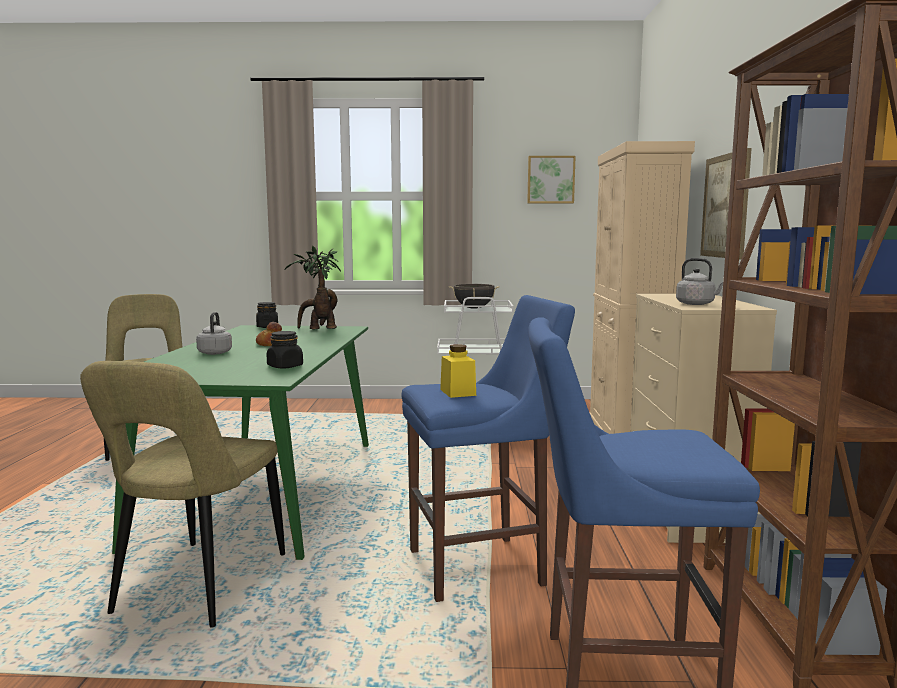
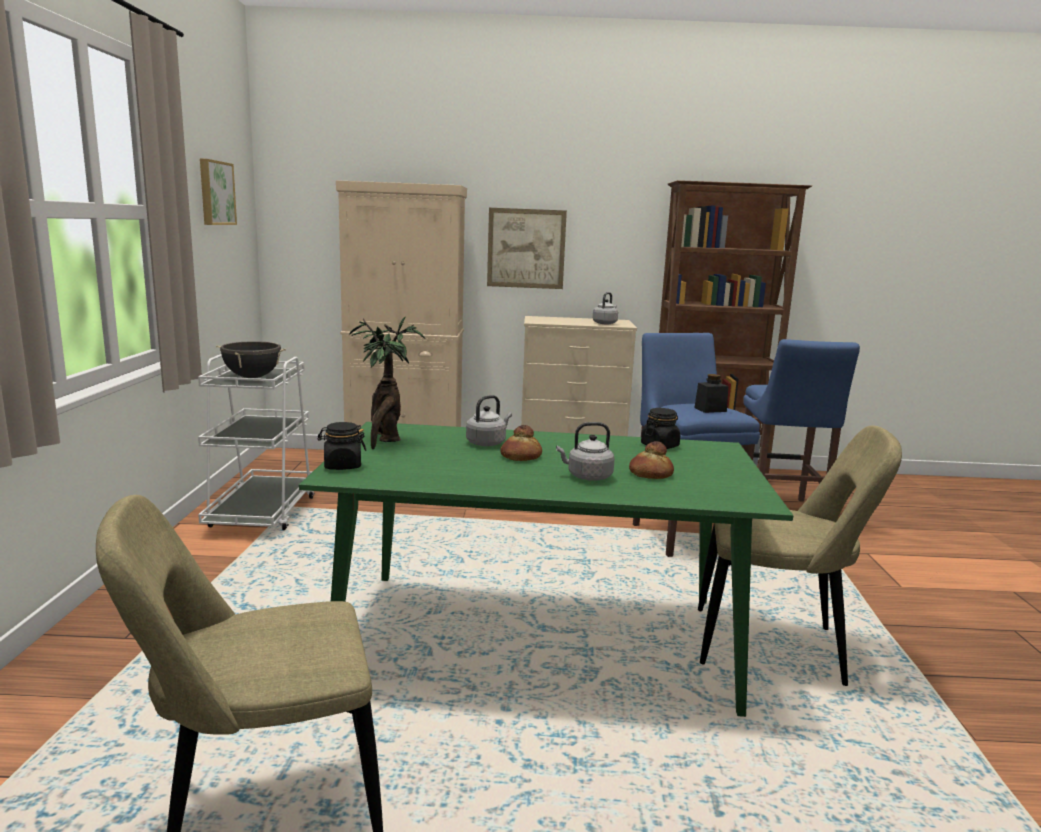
camera: 90 degrees left, 5 degrees up
yellow jar [440,344,476,398] -> black jar [694,374,728,413]
none -> grey kettle [466,395,512,446]
none -> bread [629,441,674,479]

